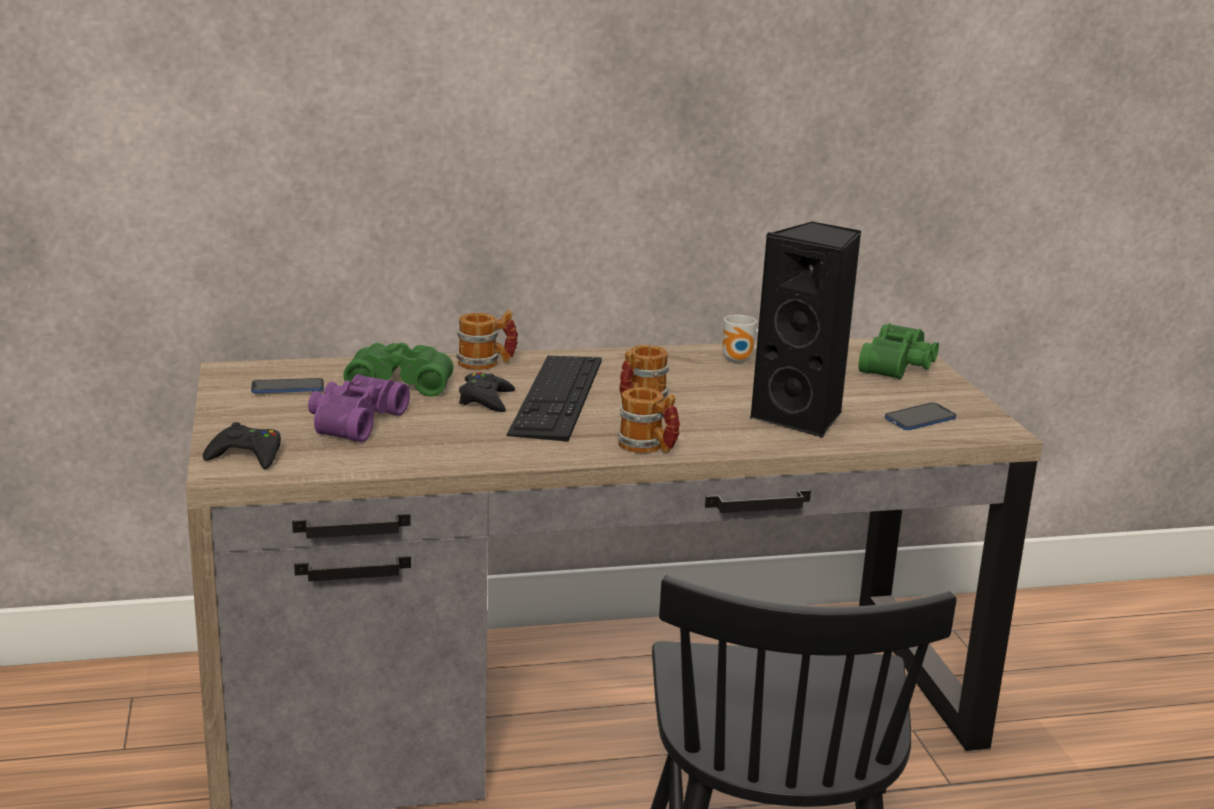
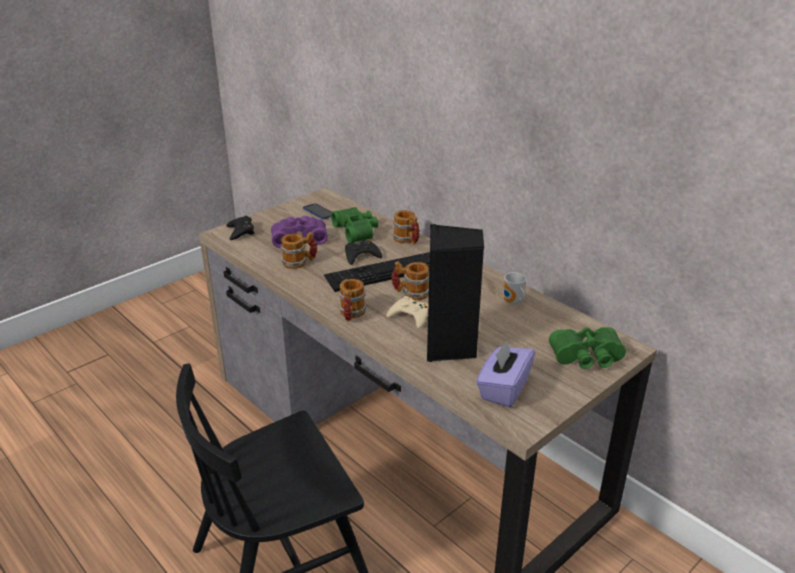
camera: 60 degrees right, 10 degrees up
phone [885,402,956,430] -> purple tissue box [476,340,535,408]
none -> mug [281,232,317,269]
none -> beige game controller [387,296,428,329]

